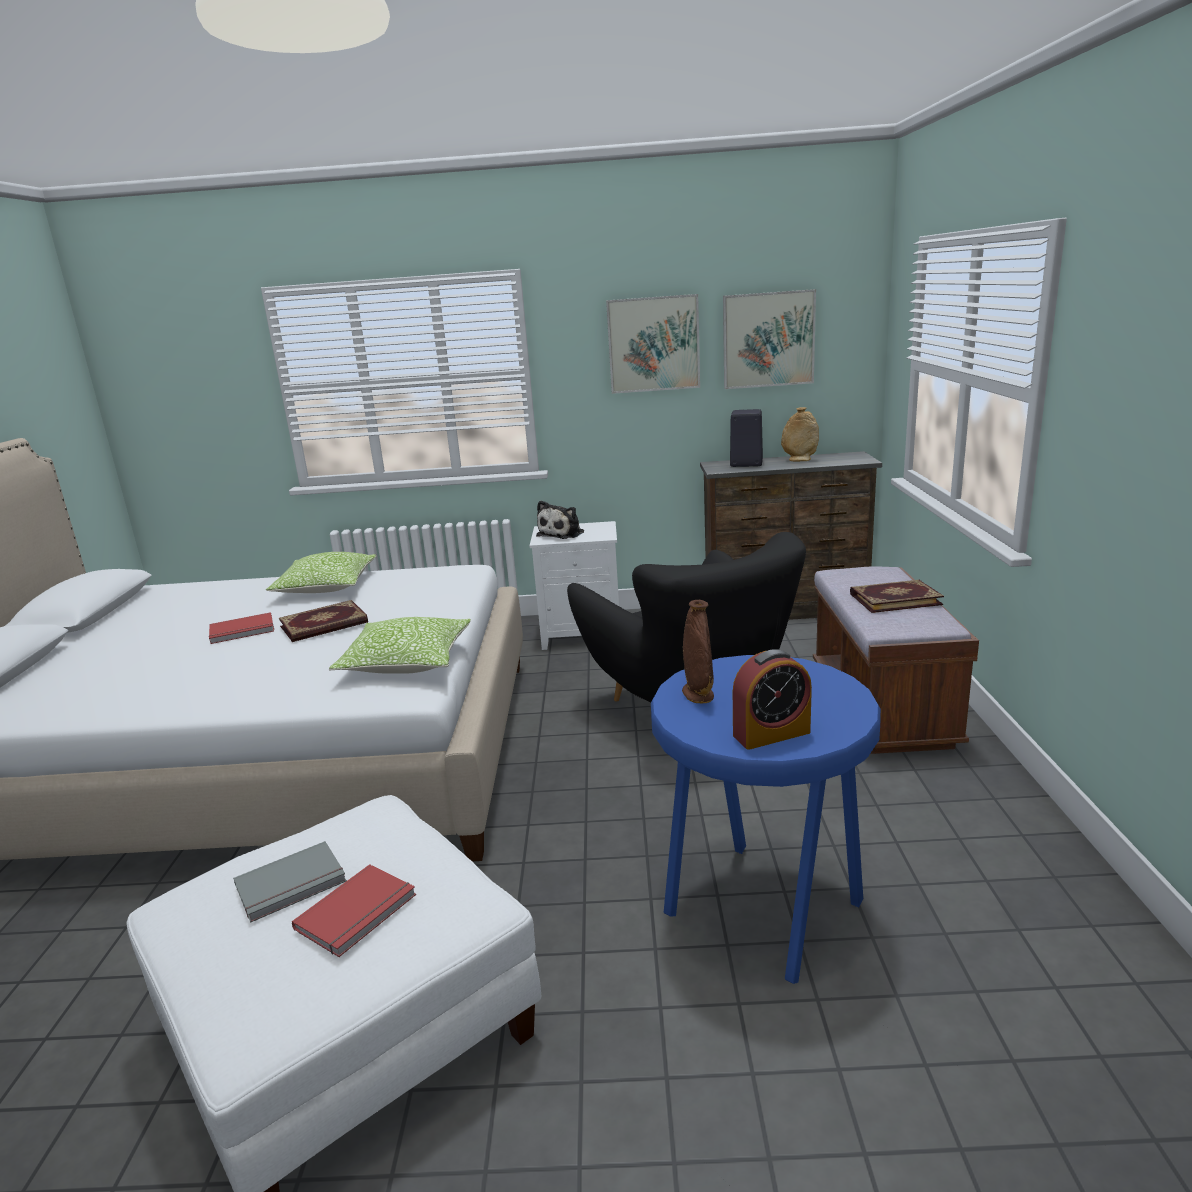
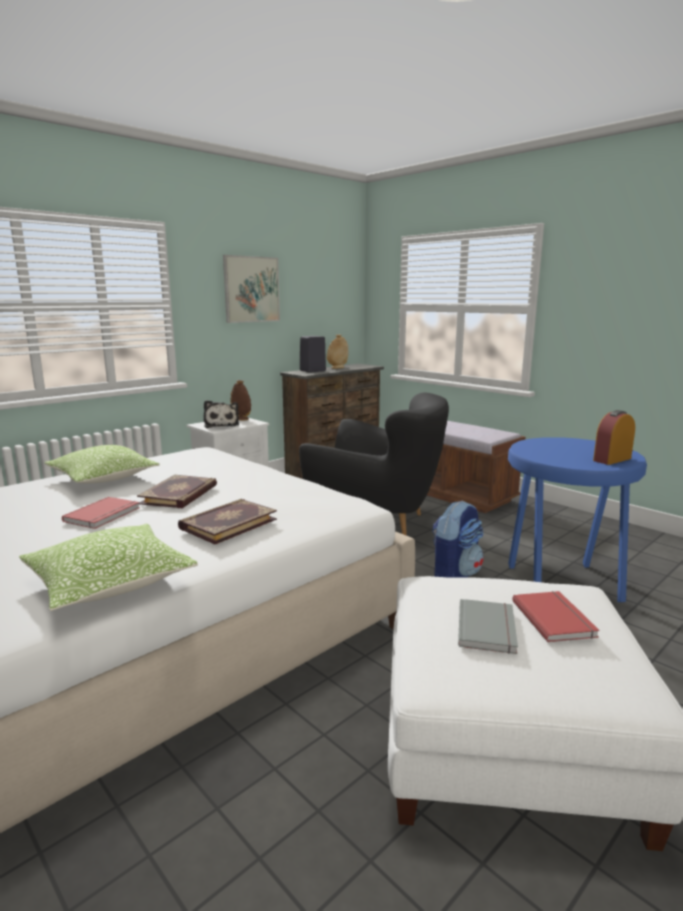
camera: 45 degrees left, 5 degrees down
pillow [329,617,471,674] -> pillow moved to [19,524,198,611]
brown vase [682,600,714,703] -> brown vase moved to [230,380,251,421]
picture [723,289,816,389] -> none
alarm clock [733,649,812,750] -> alarm clock turned 150 degrees counterclockwise [593,410,635,465]
book [850,580,944,613] -> book moved to [178,499,277,544]
none -> backpack [432,500,484,578]

